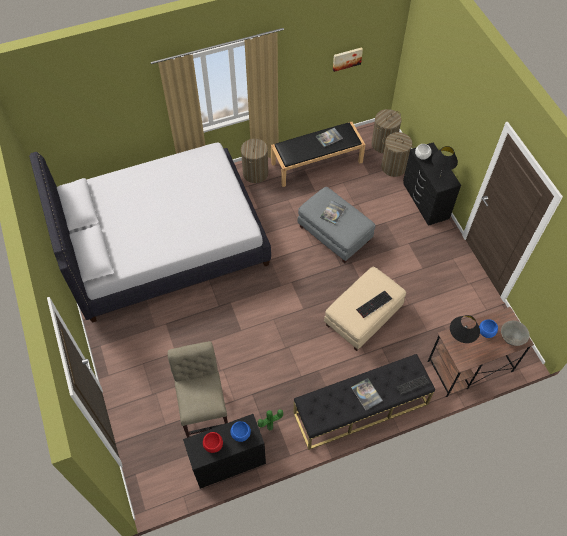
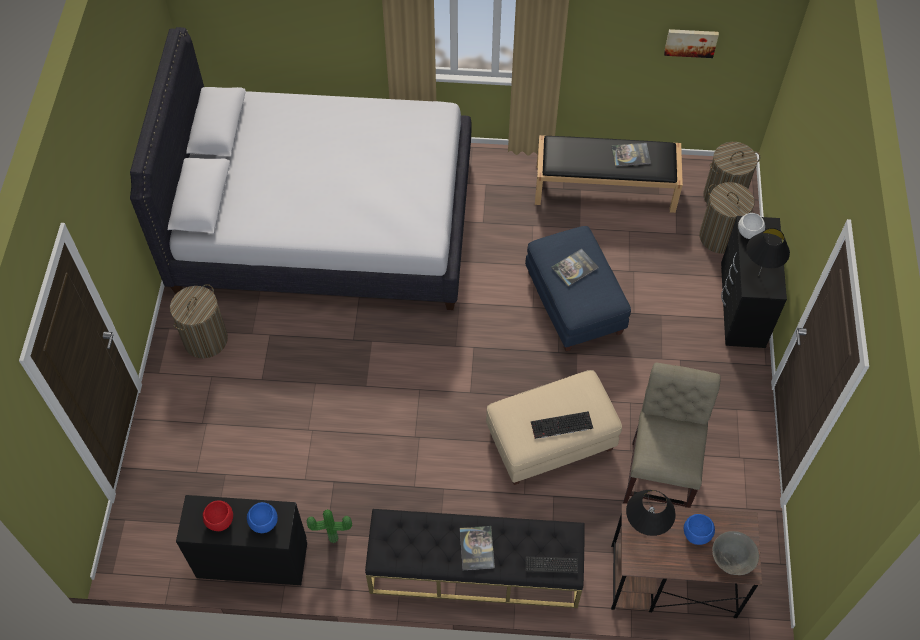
camera: 25 degrees right, 0 degrees up
beige chair [168,341,228,438] -> beige chair moved to [623,363,720,508]
laundry basket [241,138,268,183] -> laundry basket moved to [170,284,228,358]
grey ottoman [298,187,375,263] -> blue ottoman [525,226,631,351]

